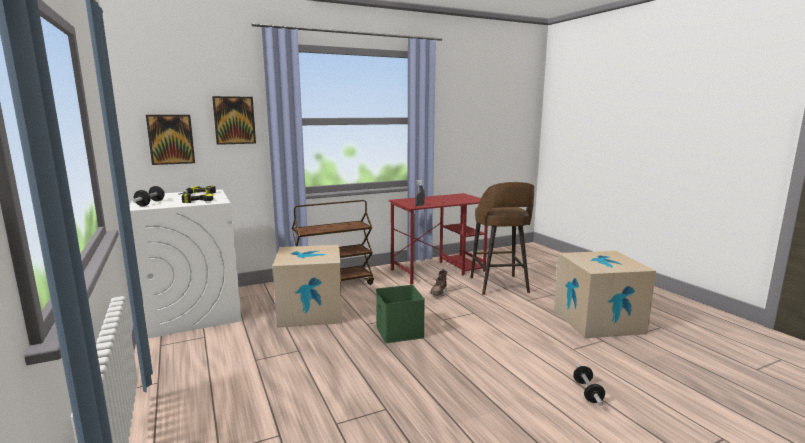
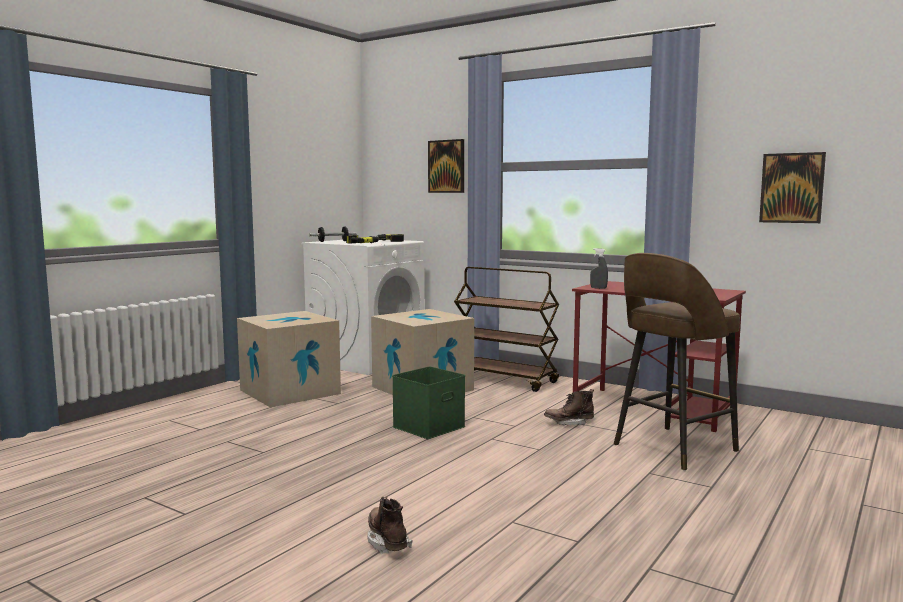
camera: 60 degrees right, 5 degrees down
picture [146,115,195,165] -> picture moved to [759,152,826,223]
cardboard box [554,251,656,338] -> cardboard box moved to [237,311,341,407]
dumbbell [573,365,605,406] -> brown boot [367,497,412,554]

